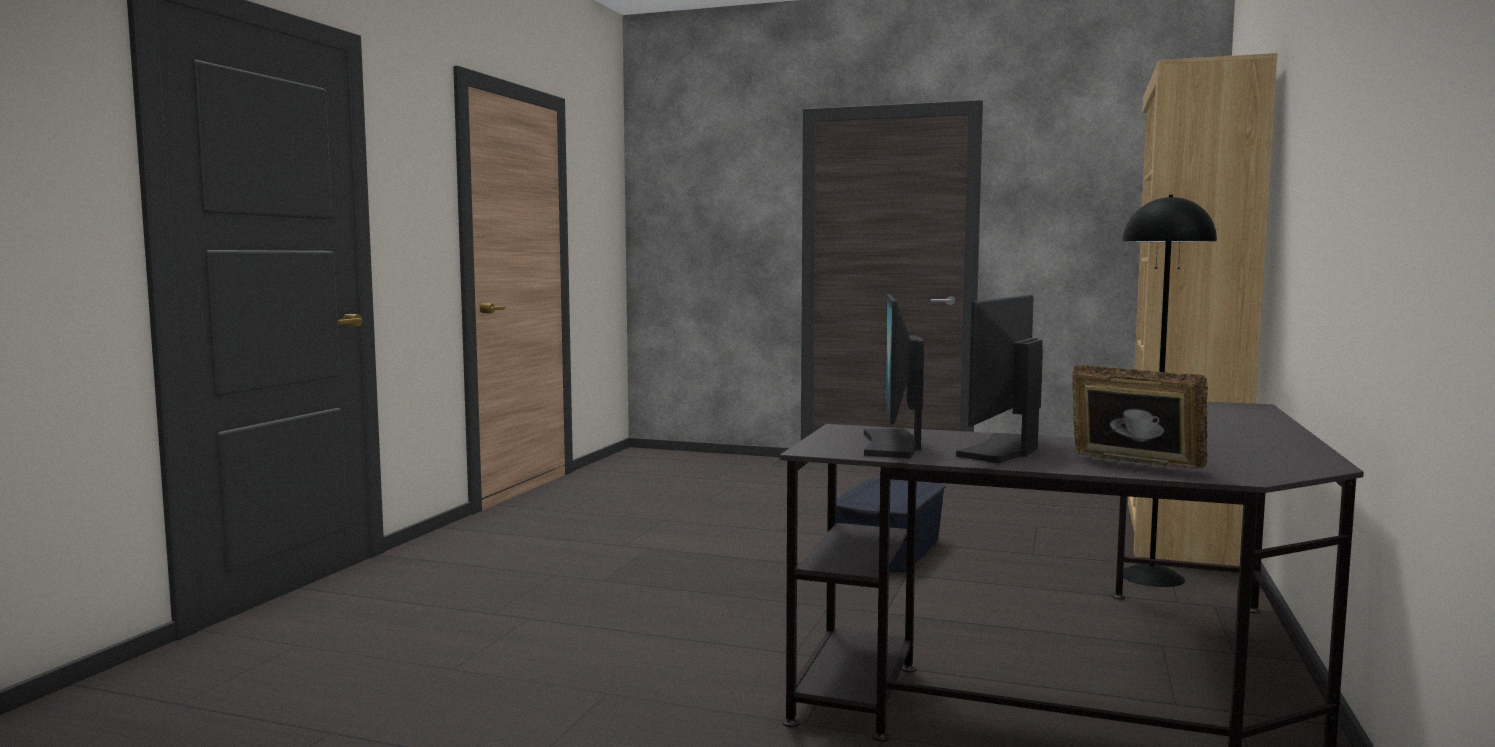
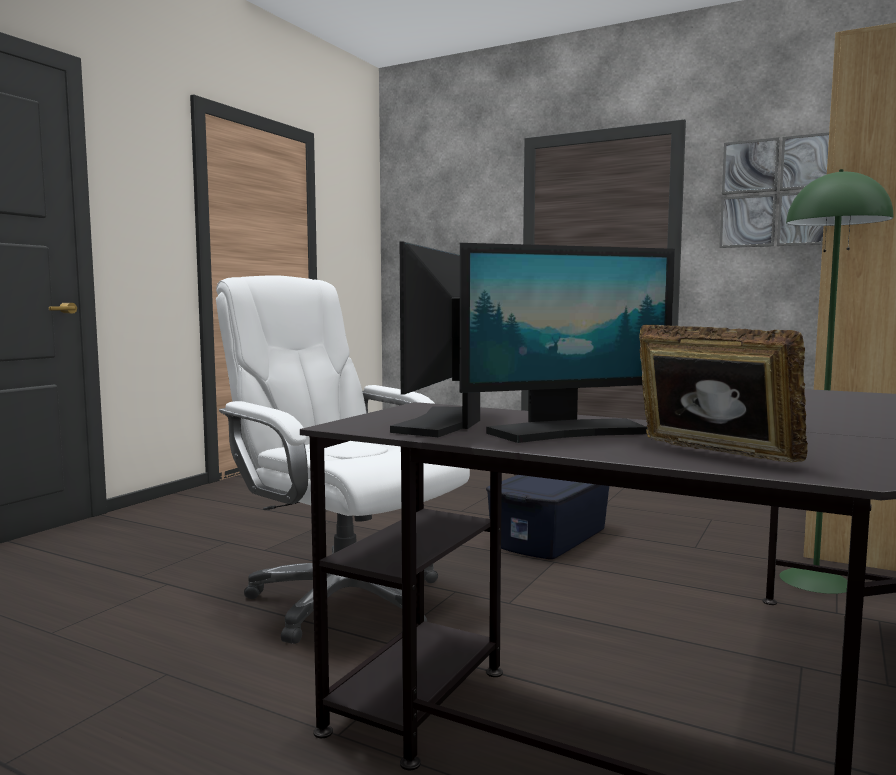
camera: 10 degrees right, 0 degrees up
monitor [956,295,1043,463] -> monitor turned 150 degrees counterclockwise [460,243,675,443]
black floor lamp [1122,195,1217,587] -> green floor lamp [779,169,893,594]
none -> white office chair [216,275,470,644]
none -> picture [719,132,829,248]

